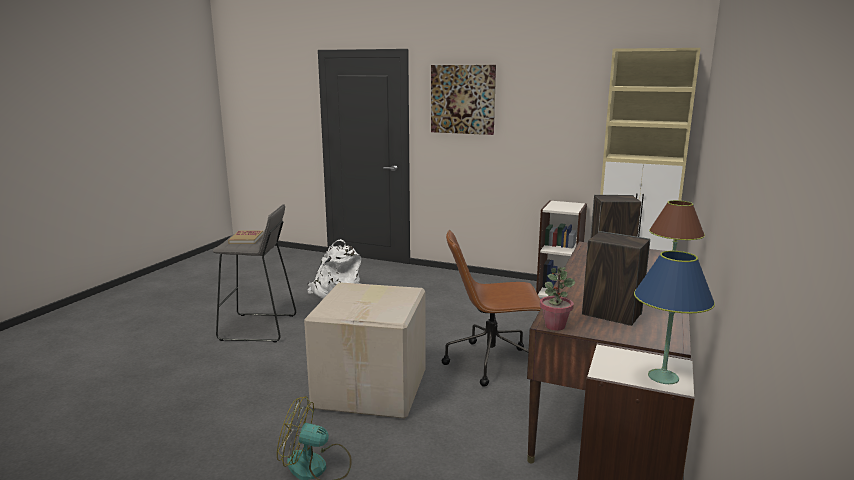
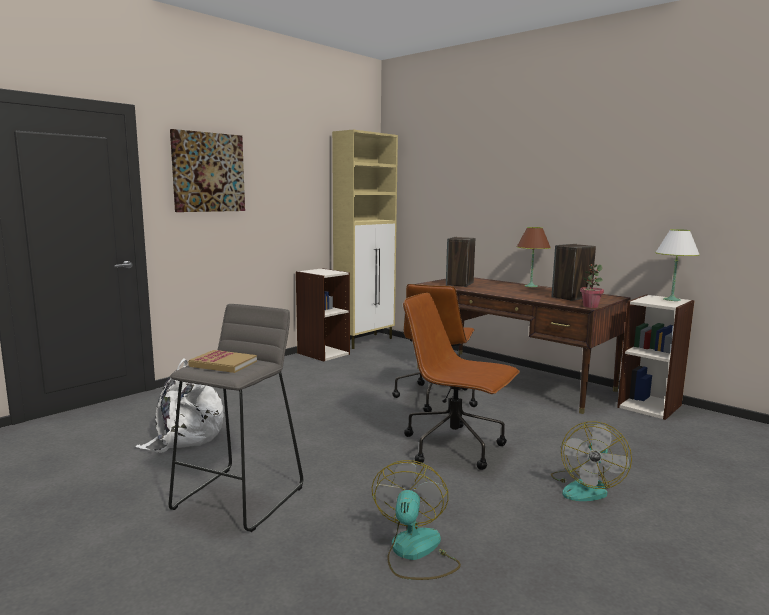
camera: 70 degrees left, 5 degrees down
cardboard box [304,282,425,419] -> brown office chair [403,293,520,470]
blue table lamp [634,251,715,384] -> white table lamp [655,229,700,301]
none -> fan [372,460,461,580]

